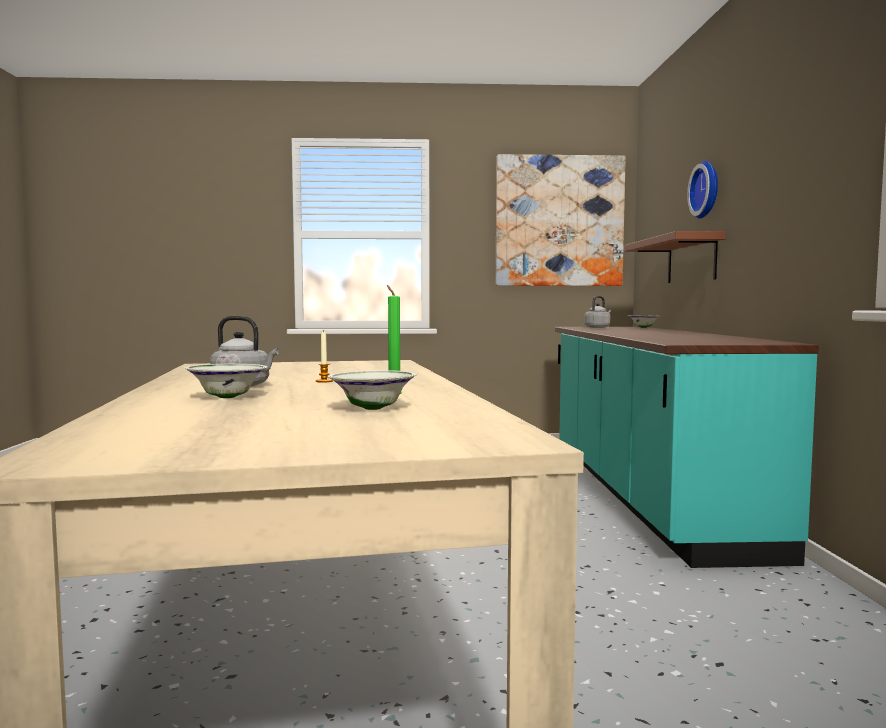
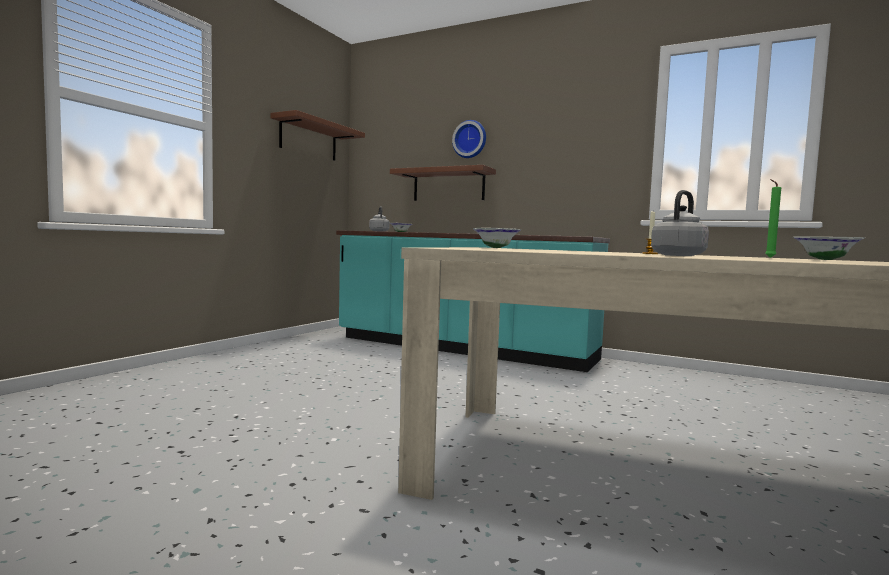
camera: 60 degrees left, 0 degrees up
white bowl [184,364,268,398] -> white bowl moved to [473,228,521,248]
picture [496,154,626,286] -> brown shelf [271,110,365,161]

